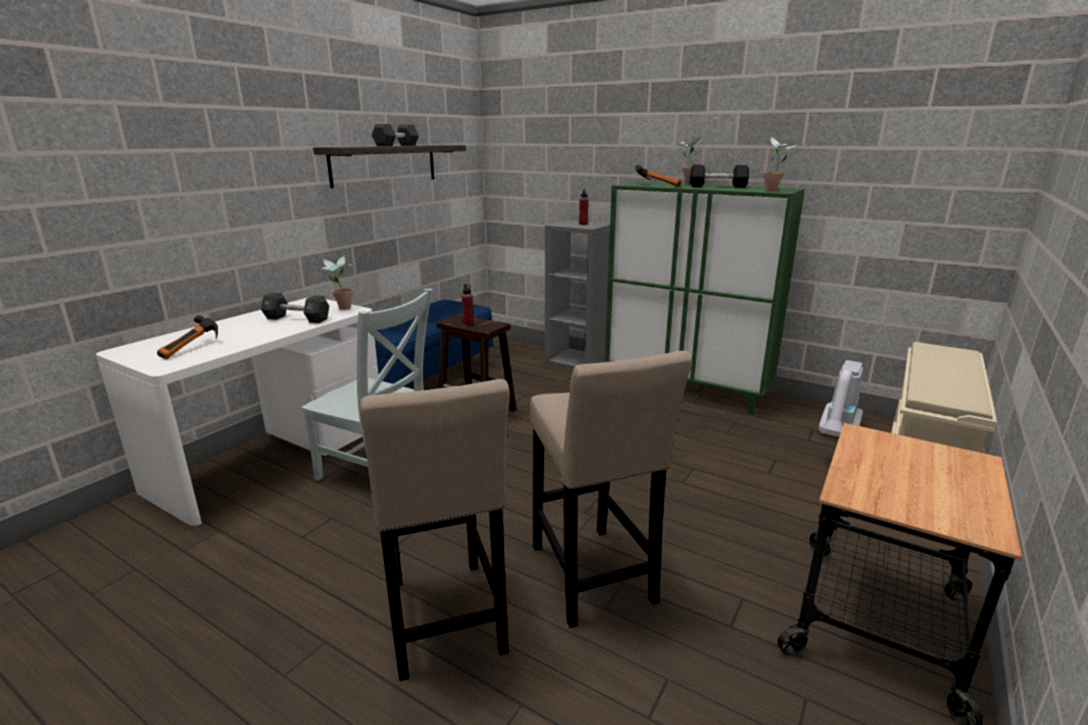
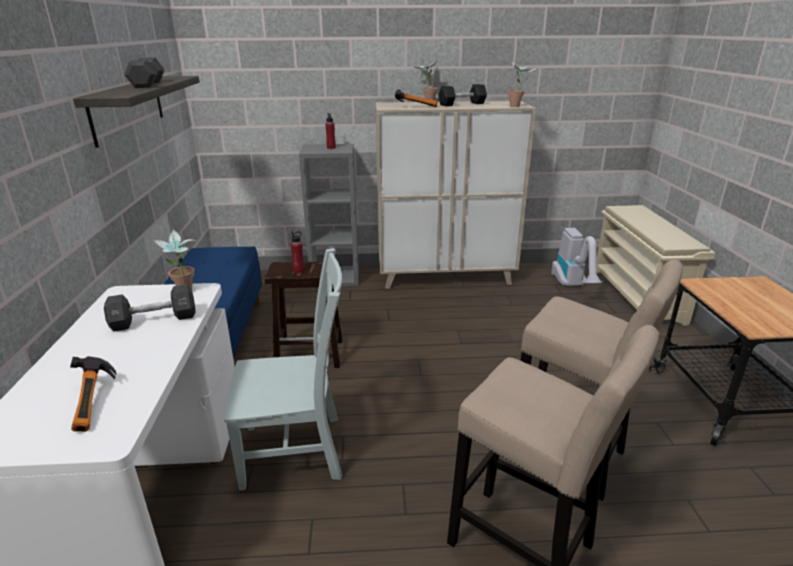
camera: 35 degrees left, 5 degrees up
green cabinet [605,182,805,415] -> beige cabinet [376,101,536,289]

